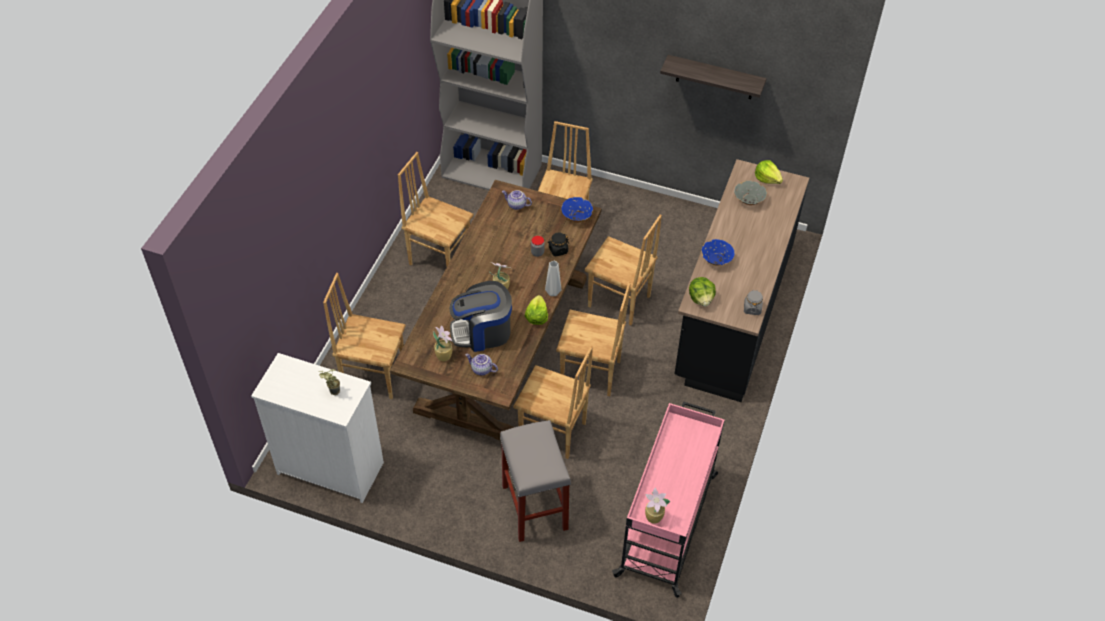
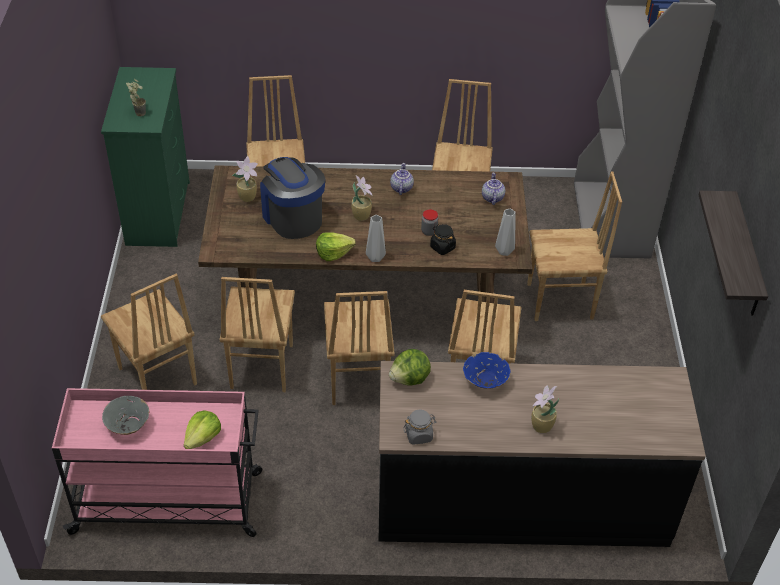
camera: 70 degrees right, 5 degrees down
white dresser [251,353,384,503] -> green dresser [101,67,190,247]
teapot [465,354,498,375] -> teapot moved to [390,163,414,195]
grey stool [500,420,571,542] -> brown chair [101,274,197,390]
blue bowl [561,197,593,222] -> grey vase [495,208,516,256]
potted plant [645,487,670,524] -> potted plant moved to [531,385,559,433]
grey bowl [734,181,767,205] -> grey bowl moved to [102,396,149,435]
lettuce [755,160,783,184] -> lettuce moved to [184,411,221,449]

